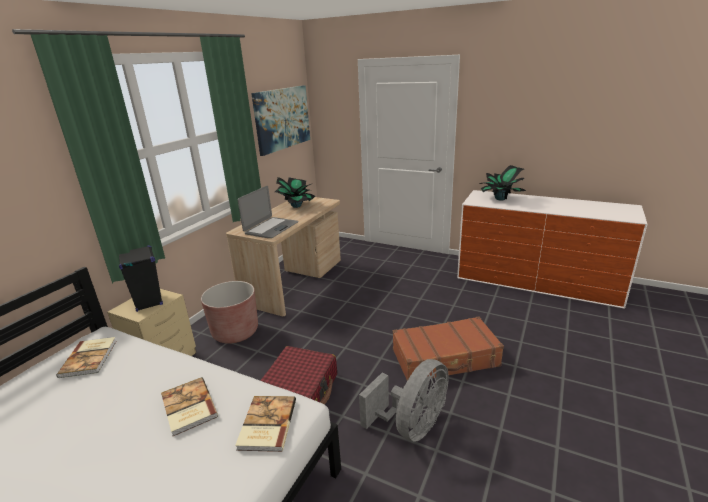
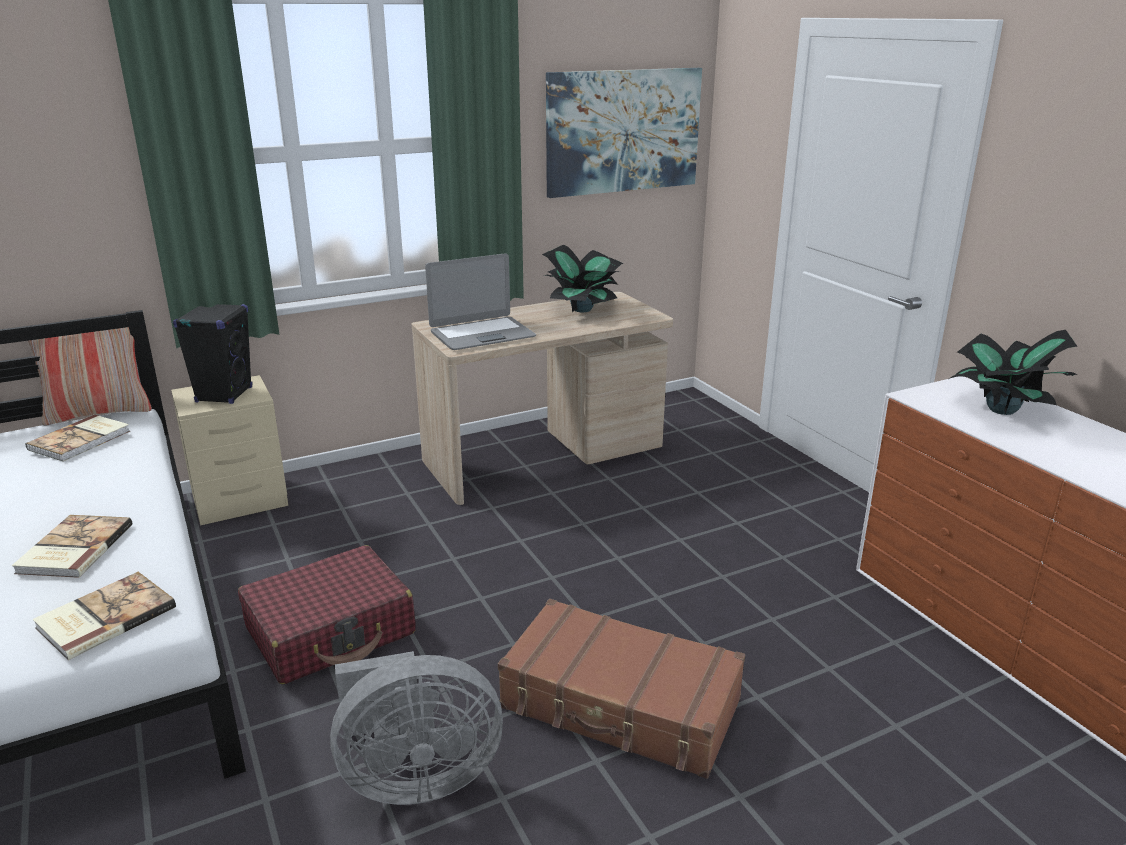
camera: 35 degrees right, 0 degrees up
brown planter [201,281,258,344] -> none
none -> pillow [28,327,152,426]

